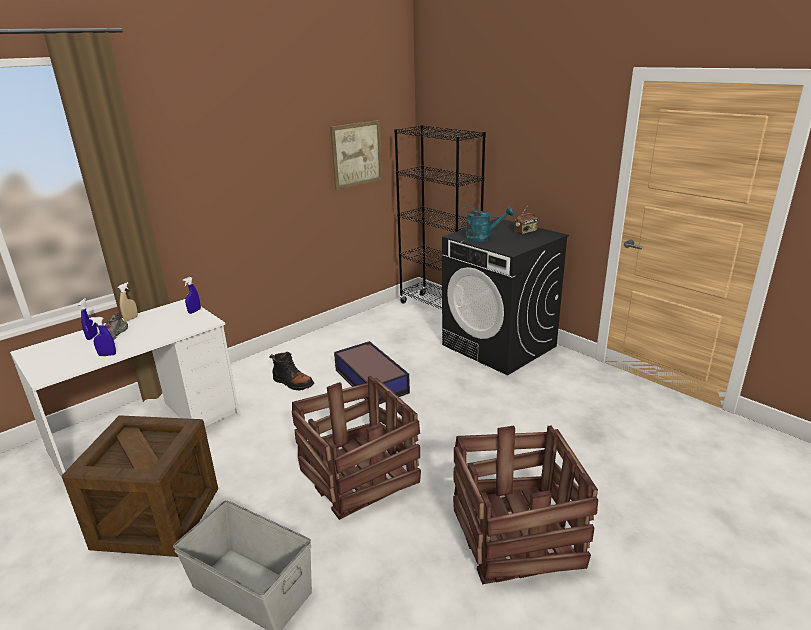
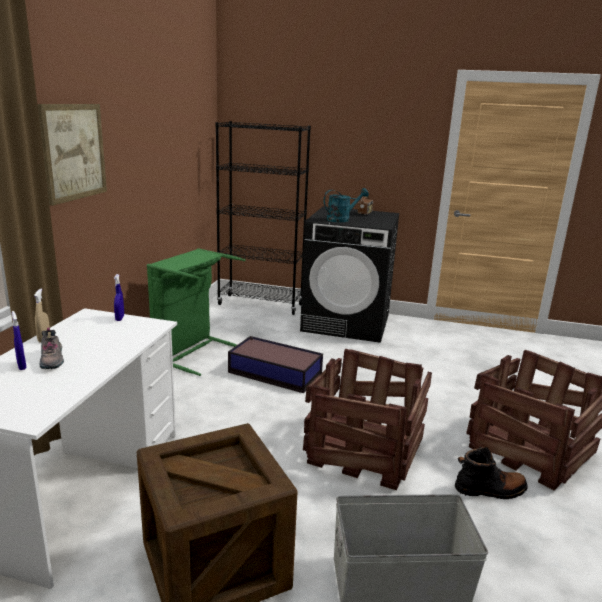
camera: 35 degrees left, 5 degrees down
blue spray bottle [89,317,116,356] -> none
black boot [269,352,314,390] -> black boot moved to [455,446,527,499]
picture [330,120,383,190] -> picture moved to [37,104,107,206]
none -> green laundry basket [147,248,246,376]

